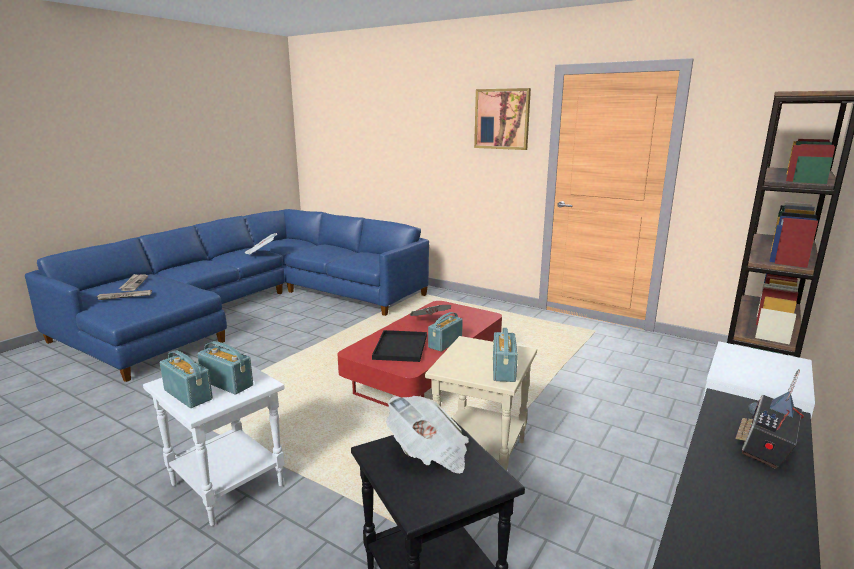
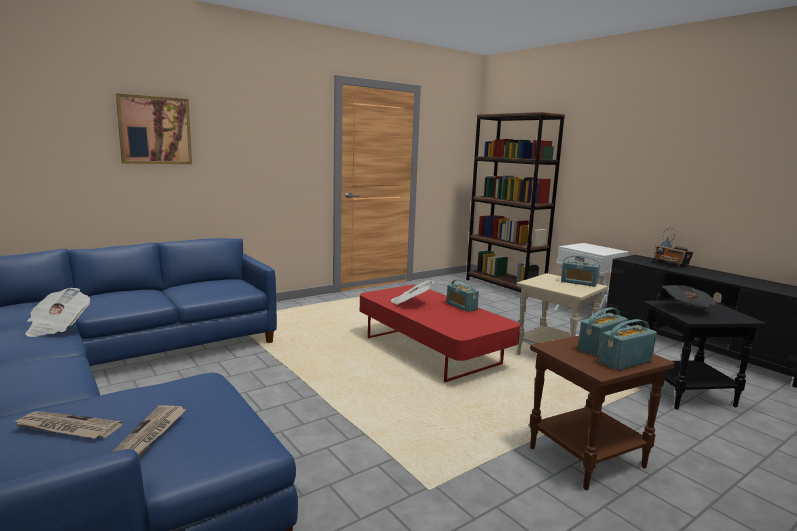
camera: 70 degrees left, 5 degrees down
white side table [143,365,285,526] -> brown side table [529,336,676,490]
black tray [372,330,427,362] -> none
picture [474,88,531,150] -> picture moved to [116,93,192,164]

